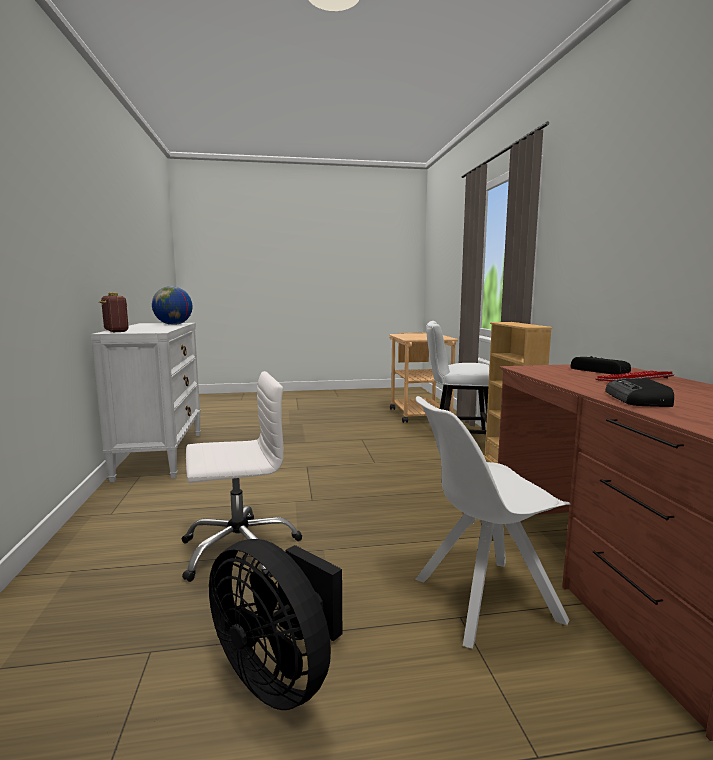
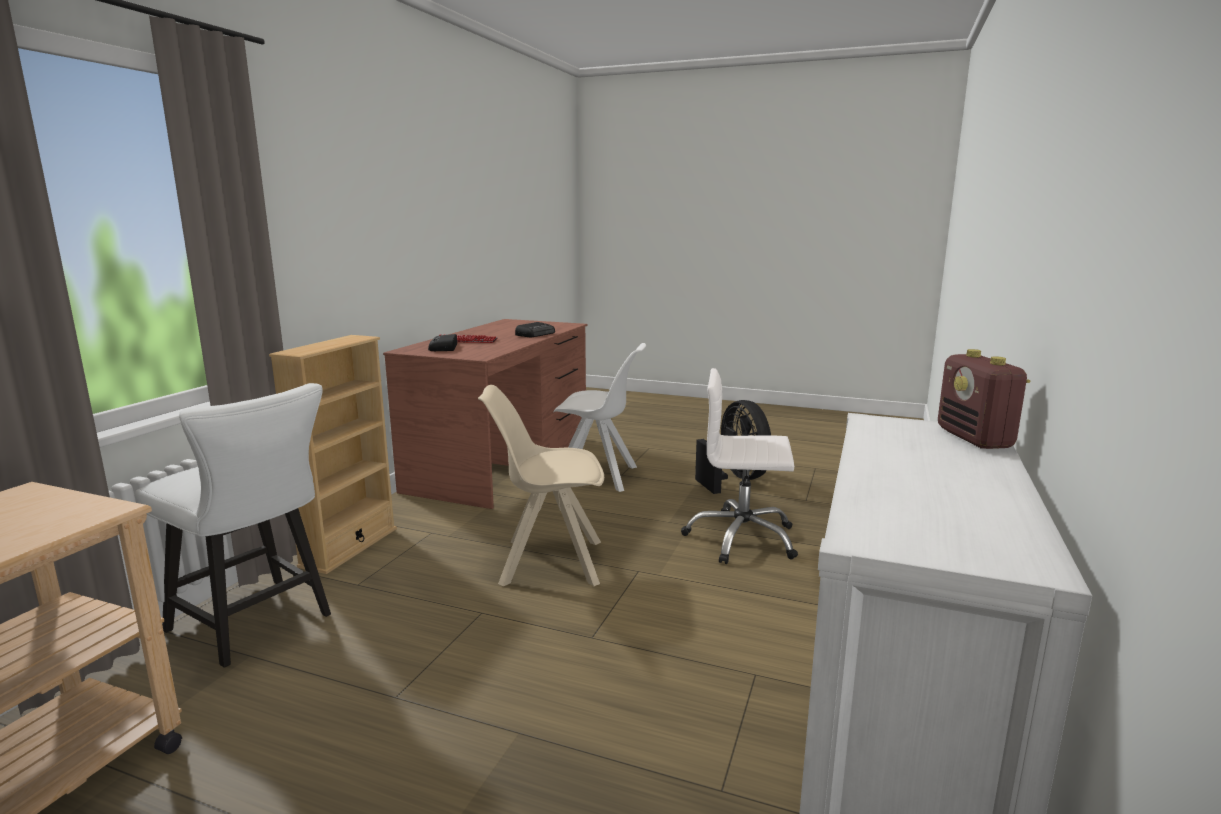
camera: 150 degrees left, 5 degrees up
globe [152,286,193,325] -> none
none -> beige chair [478,385,604,586]

